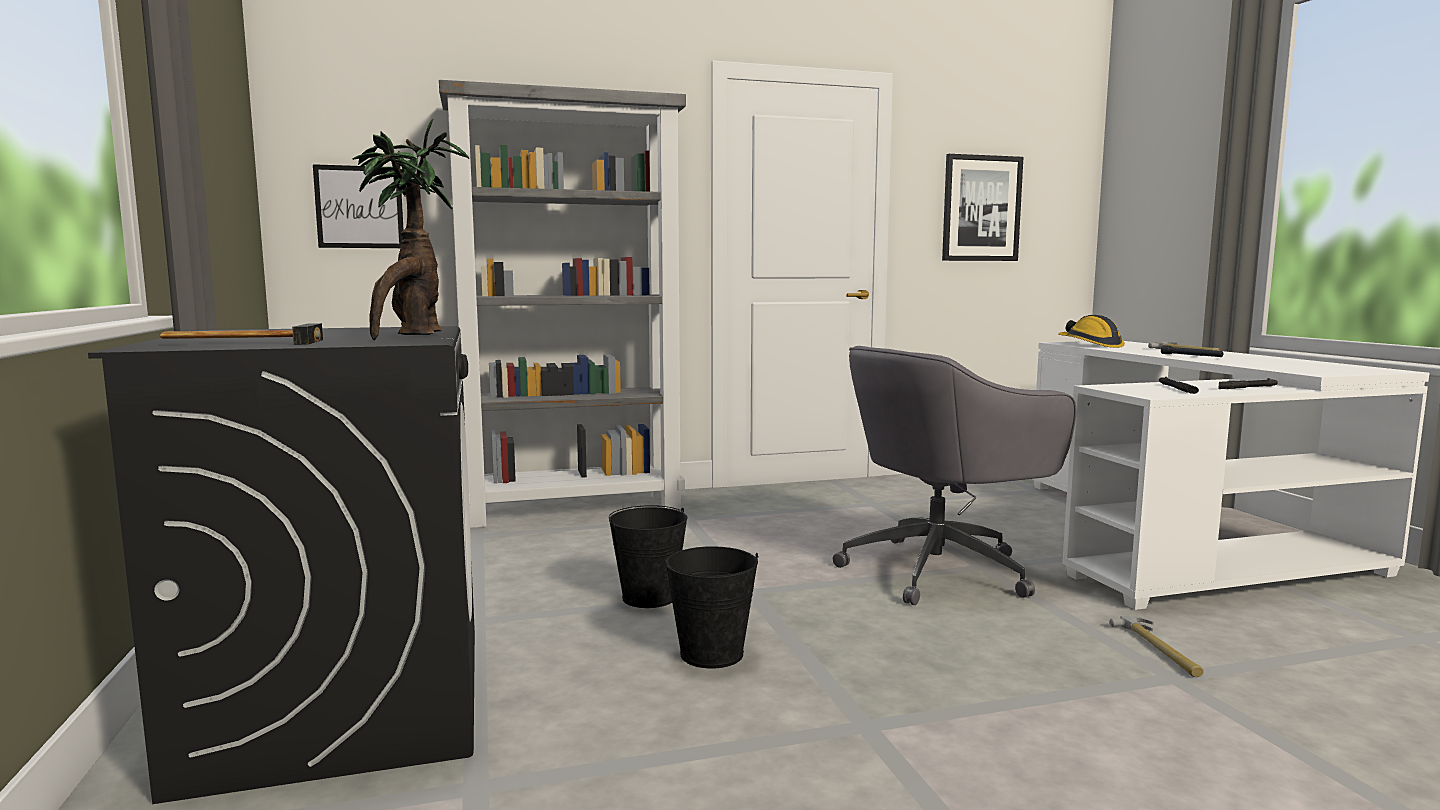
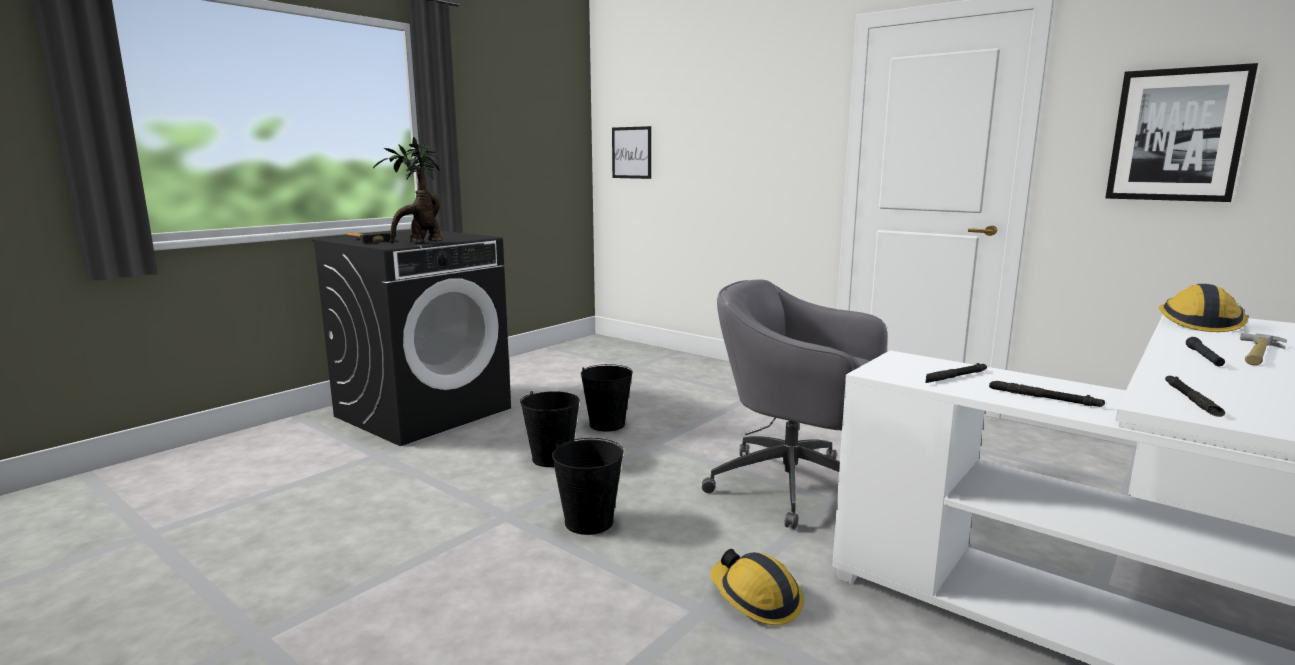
camera: 55 degrees right, 5 degrees up
grey bookcase [439,80,686,528] -> none
hammer [1109,616,1204,677] -> hard hat [710,549,804,625]
none -> black bucket [552,438,624,535]
none -> black flashlight [1165,376,1225,417]

